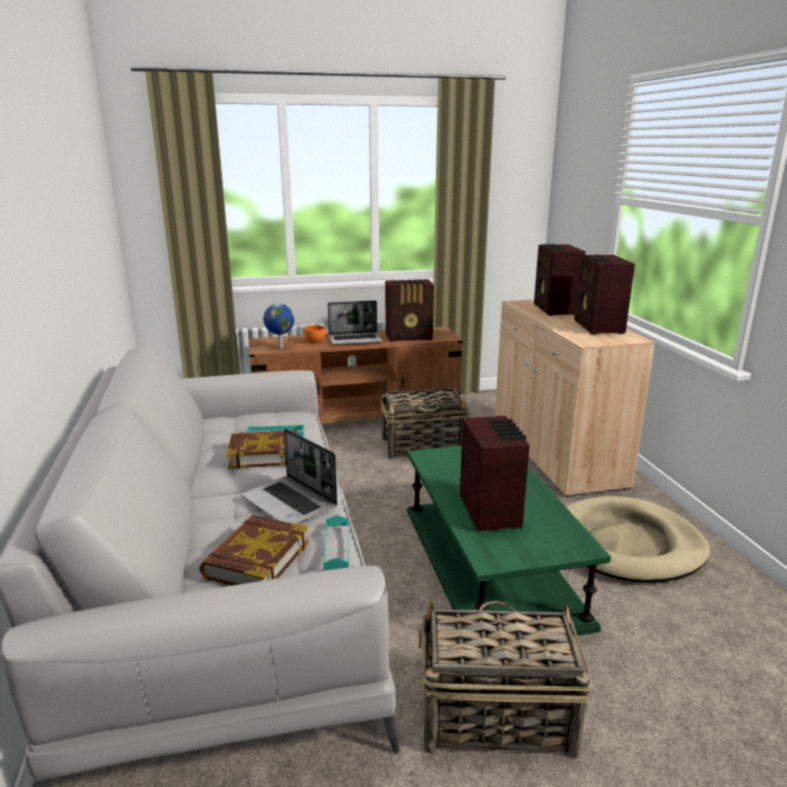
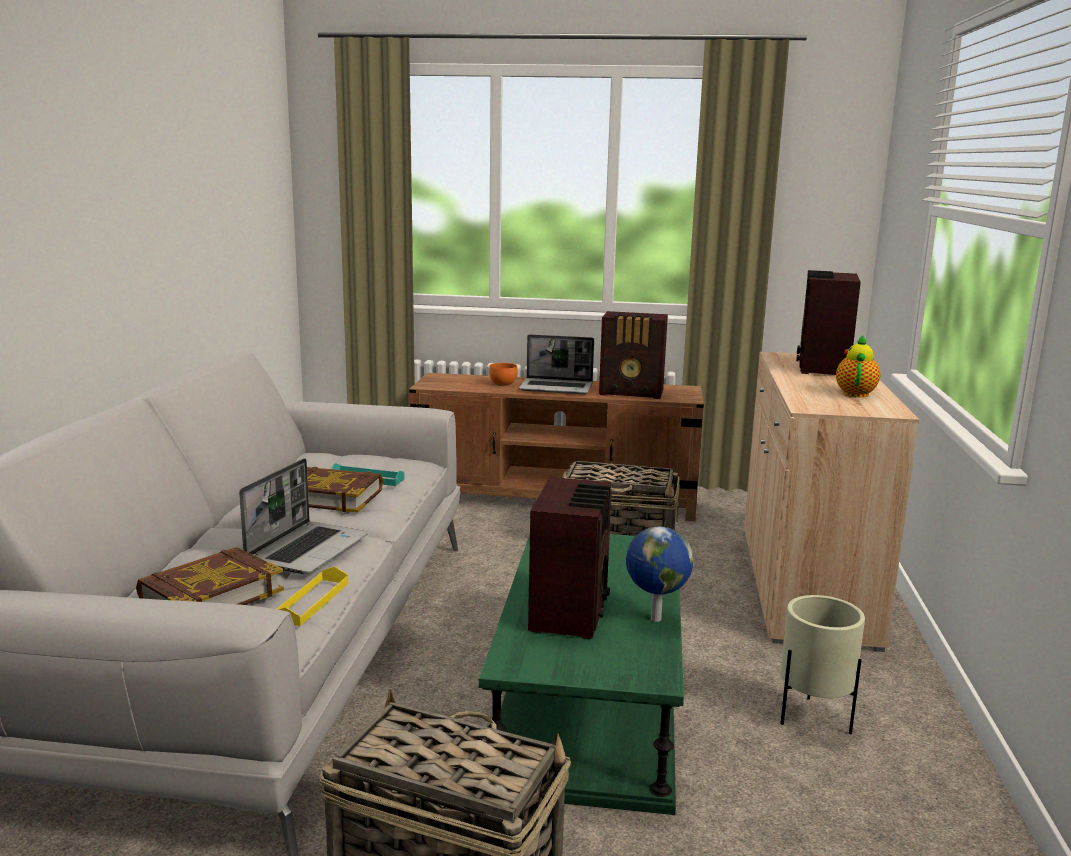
camera: 20 degrees right, 5 degrees down
laptop [241,428,337,524] -> laptop turned 135 degrees counterclockwise [239,458,368,574]
globe [263,304,295,349] -> globe moved to [626,527,693,622]
turquoise tray [323,515,349,571] -> yellow tray [277,566,348,626]
beige dog bed [565,496,710,583] -> beige planter [780,595,865,734]
radio [574,255,635,334] -> teapot [836,335,880,397]

